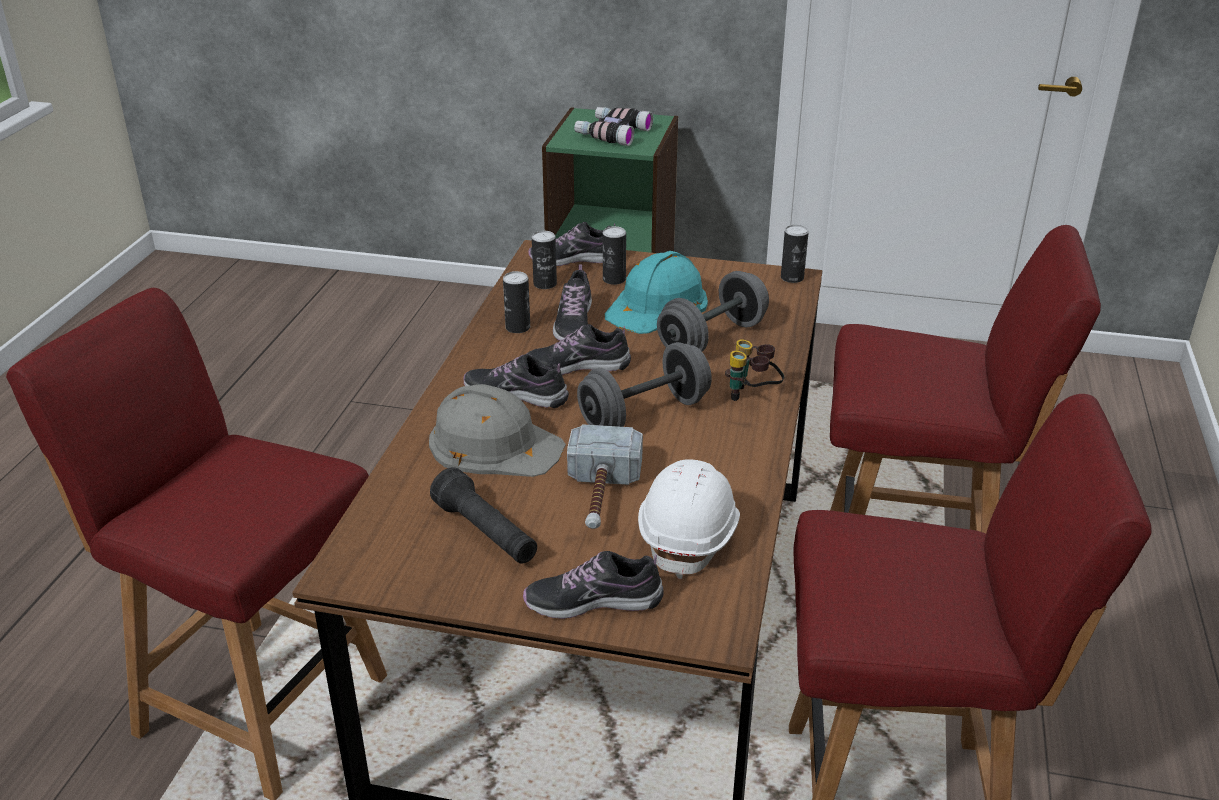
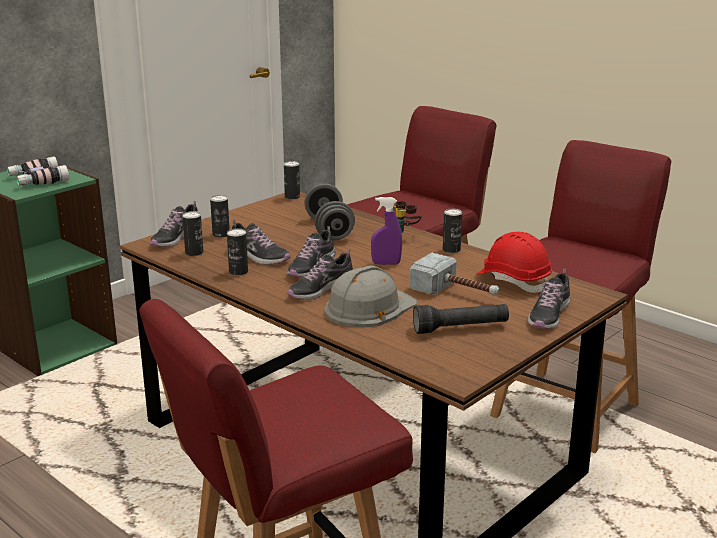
camera: 60 degrees left, 10 degrees down
grey dumbbell [577,342,712,427] -> purple spray bottle [371,197,402,265]
turquoise hard hat [605,251,708,334] -> none
white hard hat [638,459,740,579] -> red hard hat [476,232,552,293]
none -> can [443,209,462,253]

